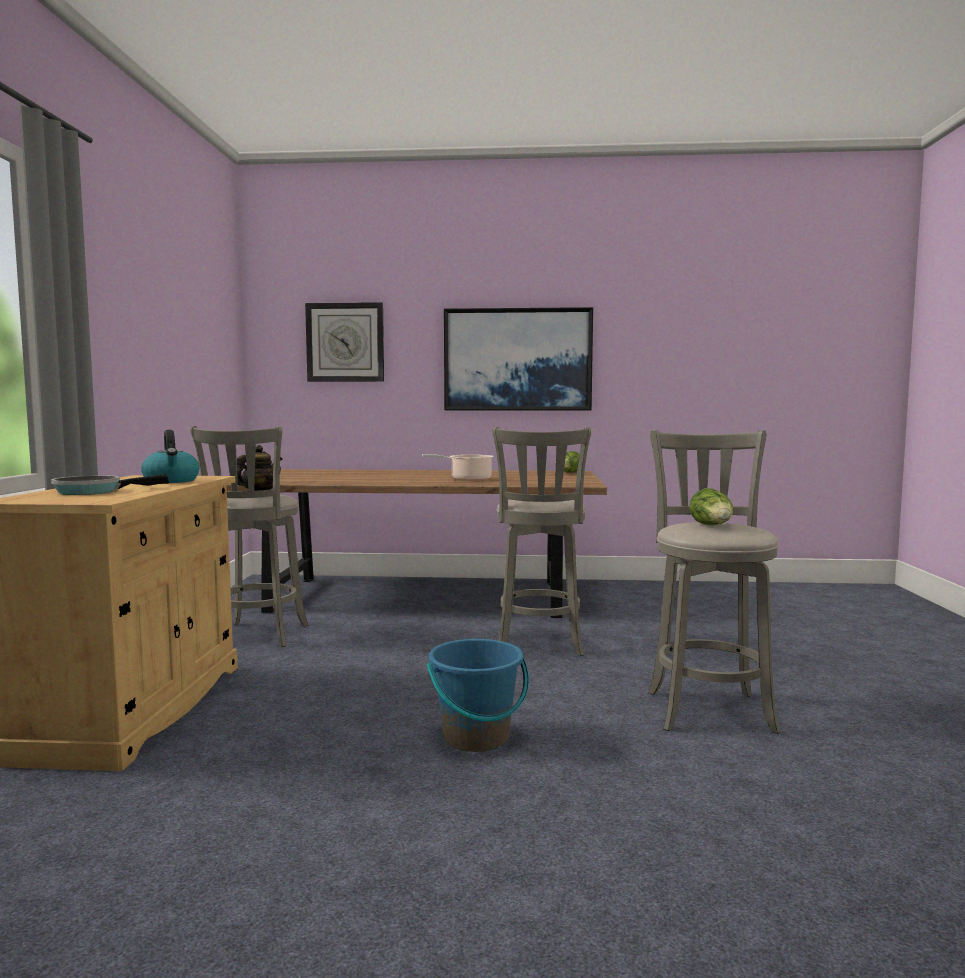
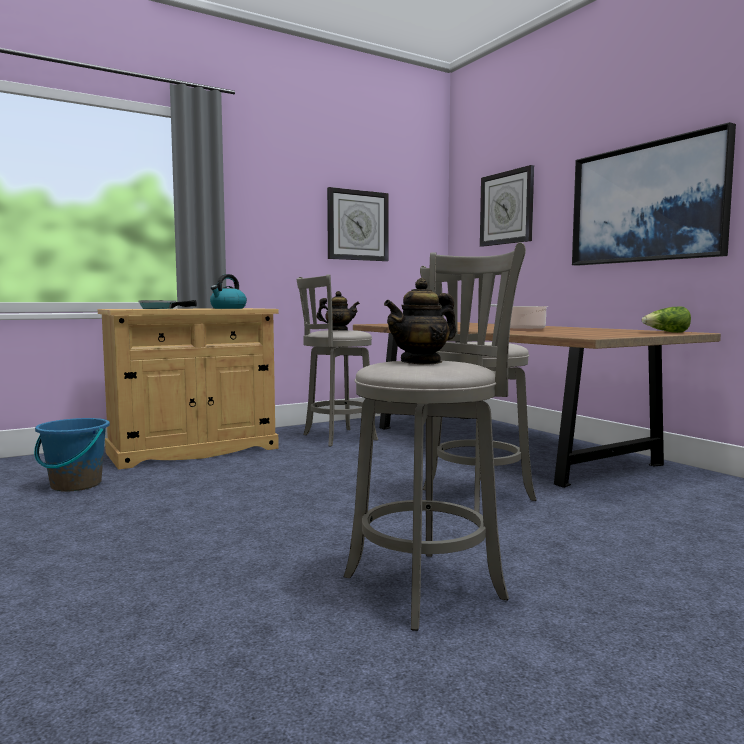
camera: 55 degrees right, 0 degrees up
blue bucket [427,639,529,752] -> blue bucket moved to [34,418,110,492]
lettuce [689,488,734,525] -> teapot [384,278,456,364]
none -> wall clock [327,187,389,261]

